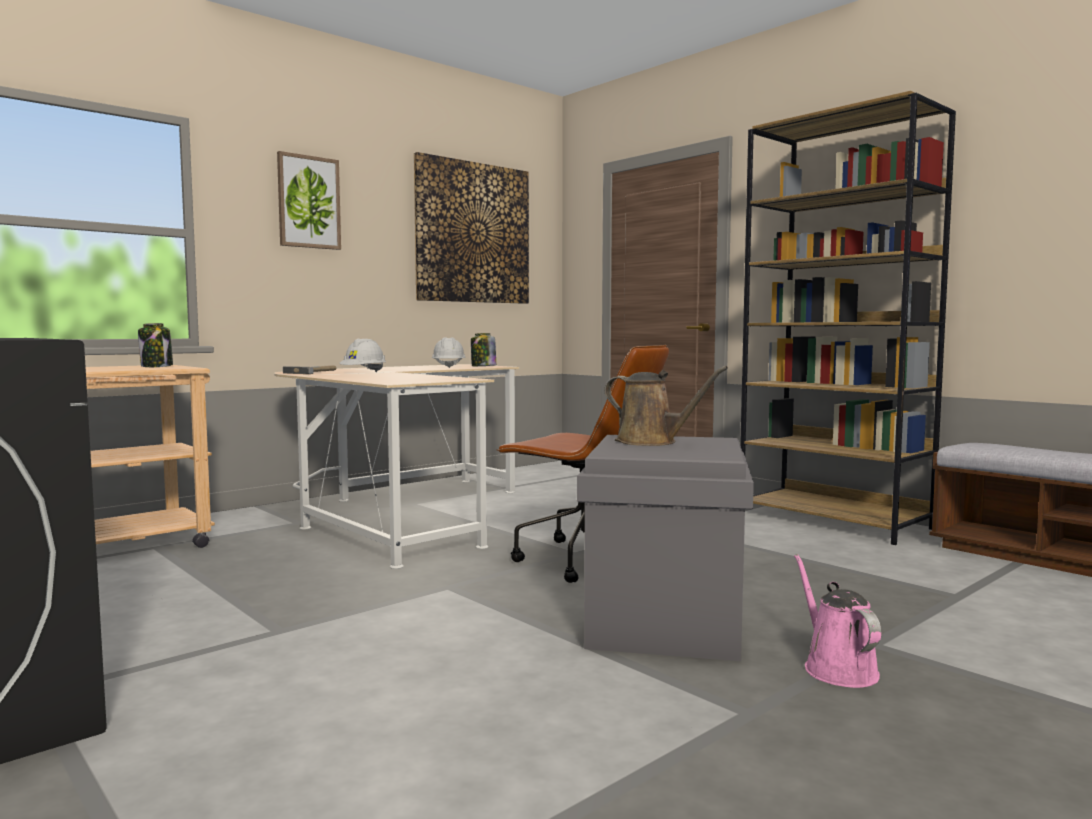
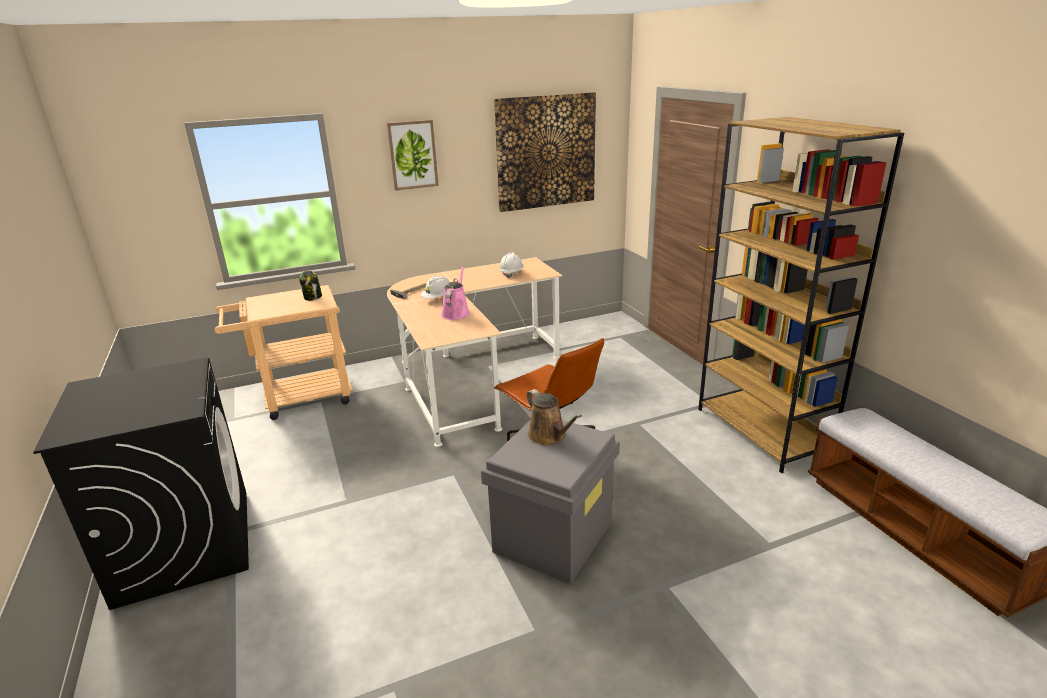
camera: 20 degrees right, 20 degrees up
jar [471,333,496,366] -> none
pink watering can [794,554,881,688] -> pink watering can moved to [441,266,470,320]

